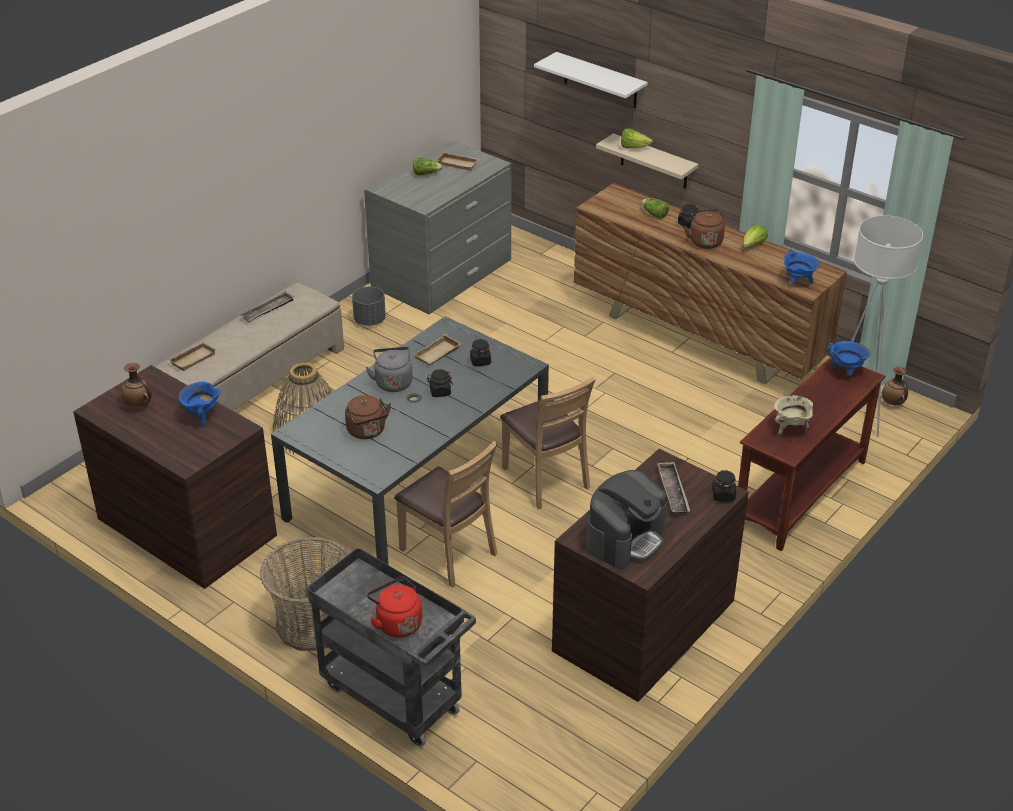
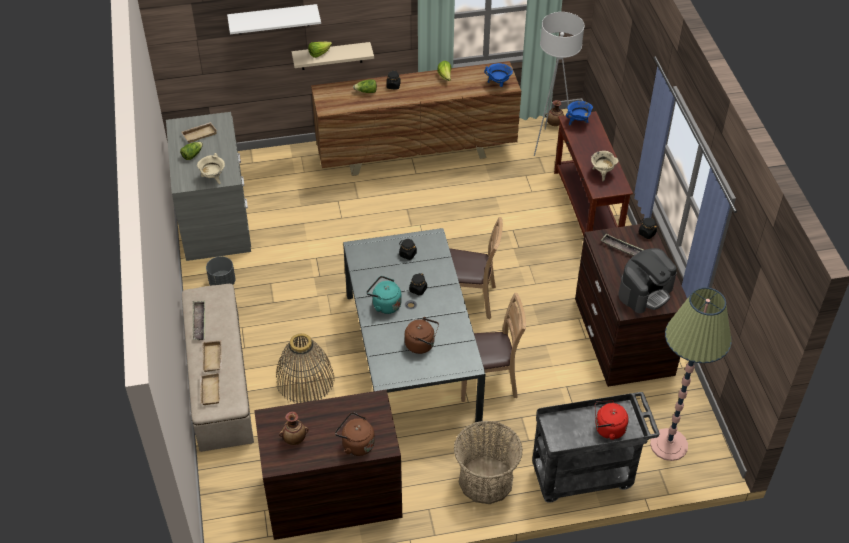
camera: 50 degrees left, 10 degrees up
blue cooking pot [179,382,221,427] -> none
grey kettle [366,347,413,392] -> turquoise kettle [366,276,402,314]
beige tray [414,334,462,365] -> beige tray moved to [202,340,222,372]
coffee machine [586,470,667,569] -> coffee machine turned 60 degrees clockwise [619,248,677,313]
brown kettle [684,209,725,249] -> brown kettle moved to [335,412,375,456]
none -> beige cooking pot [197,153,225,184]
none -> floor lamp [650,287,732,461]

